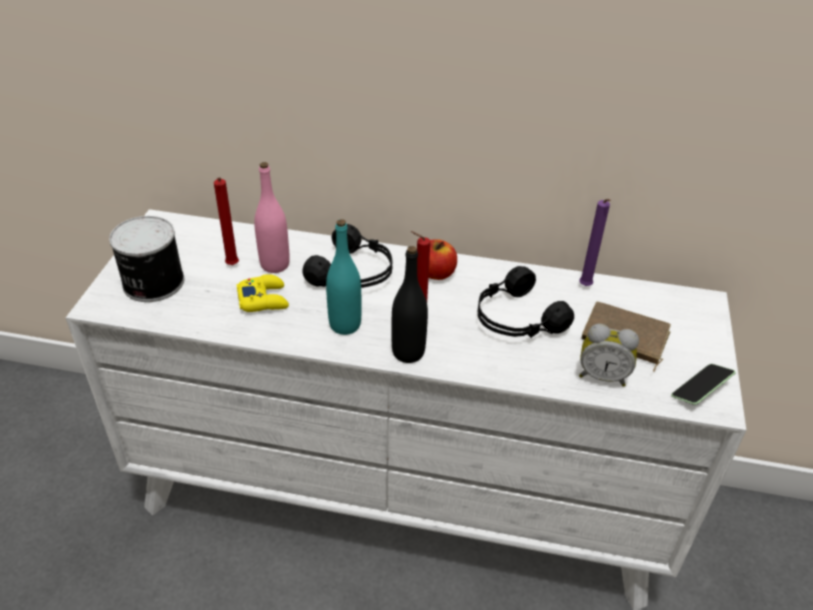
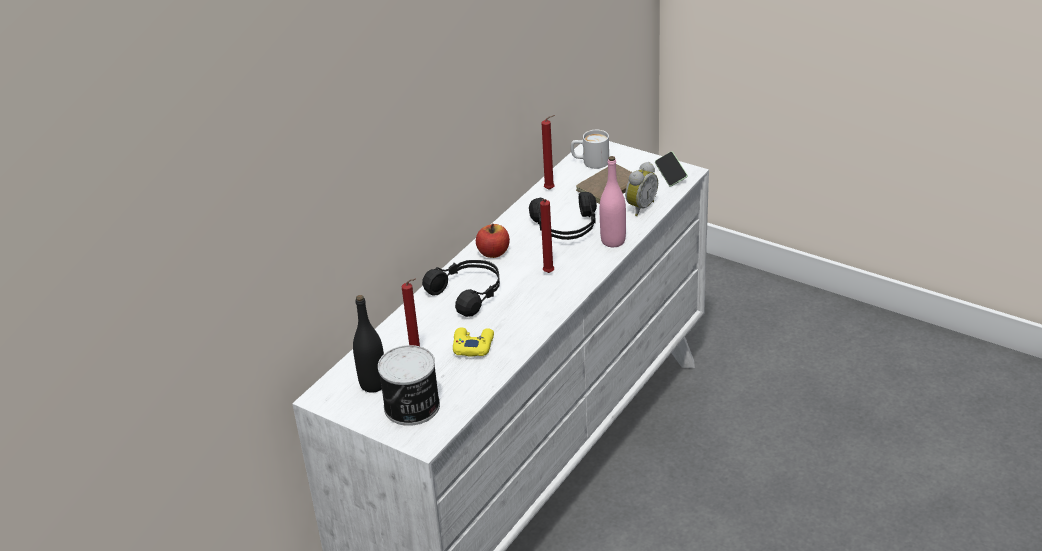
camera: 65 degrees left, 5 degrees down
pink bottle [254,162,290,273] -> pink bottle moved to [600,156,626,247]
turquoise bottle [326,219,361,335] -> none
black bottle [391,246,428,363] -> black bottle moved to [353,295,384,393]
purple candle [579,199,610,286] -> red candle [542,115,555,190]
none -> white mug [571,130,609,169]

